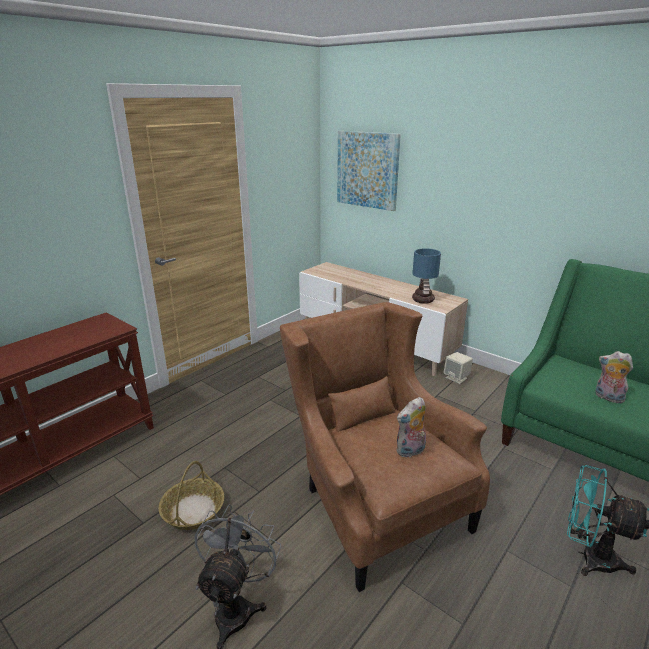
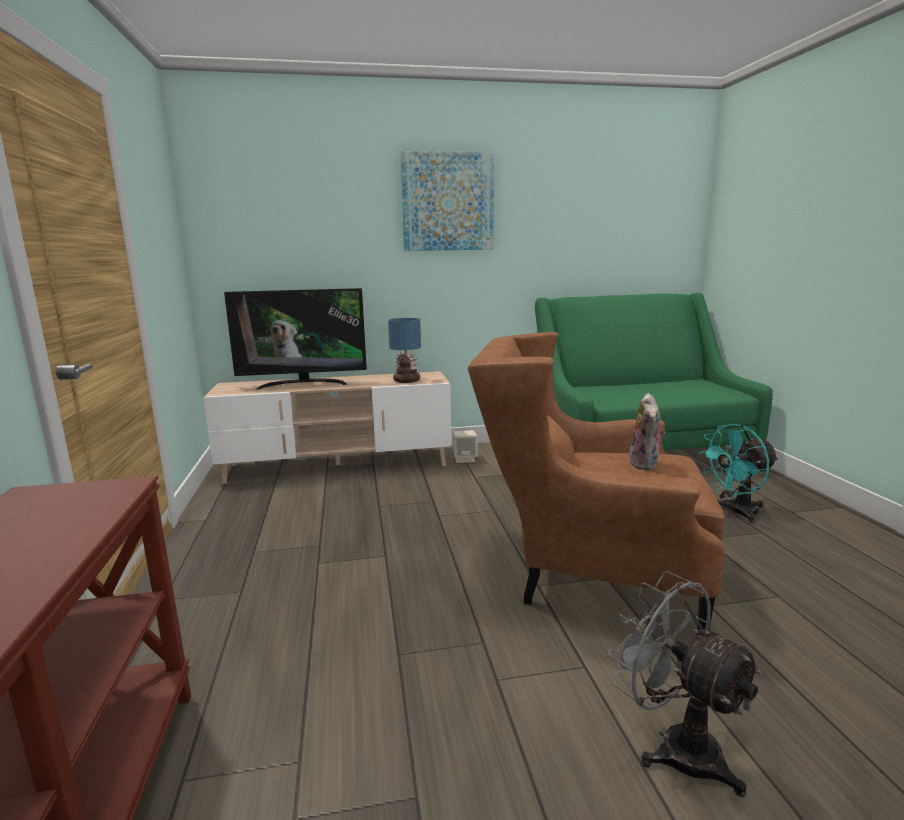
camera: 50 degrees left, 10 degrees down
basket [158,461,224,530] -> none
picture [337,131,401,211] -> picture moved to [400,151,494,251]
plush toy [595,351,633,403] -> none
none -> television [224,288,367,390]

